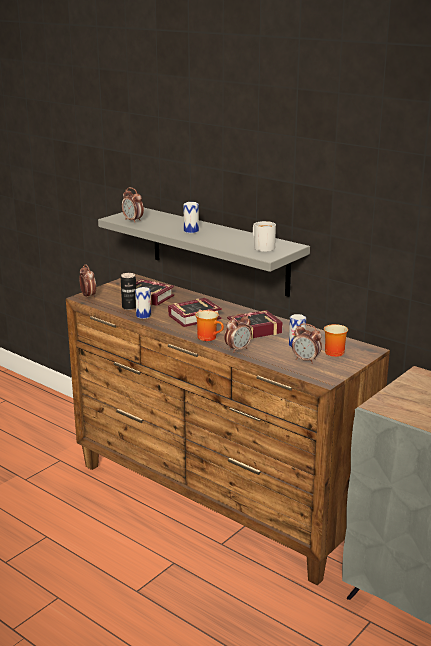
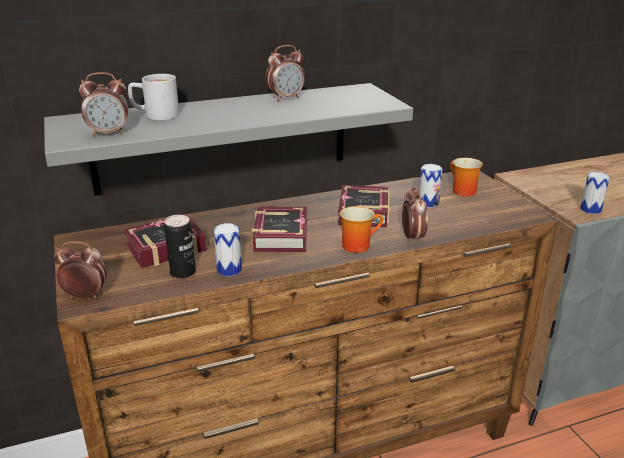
camera: 60 degrees left, 5 degrees up
can [183,202,199,233] -> can moved to [580,172,610,214]
white mug [253,221,276,252] -> white mug moved to [128,74,179,120]
alarm clock [292,323,322,364] -> alarm clock moved to [266,45,305,101]

